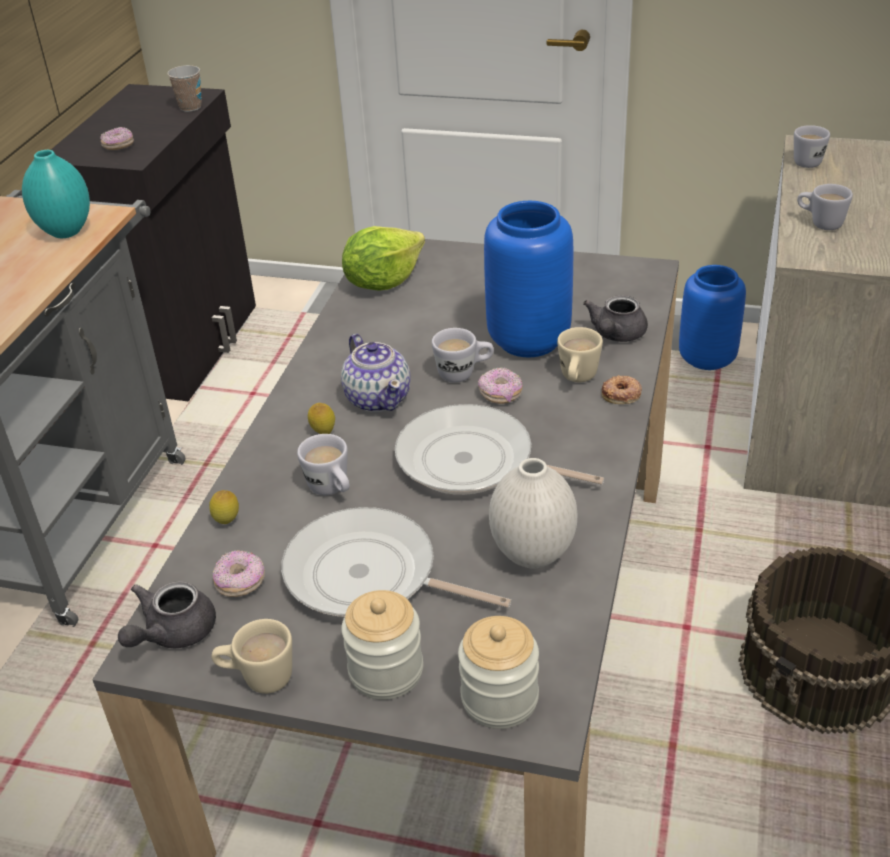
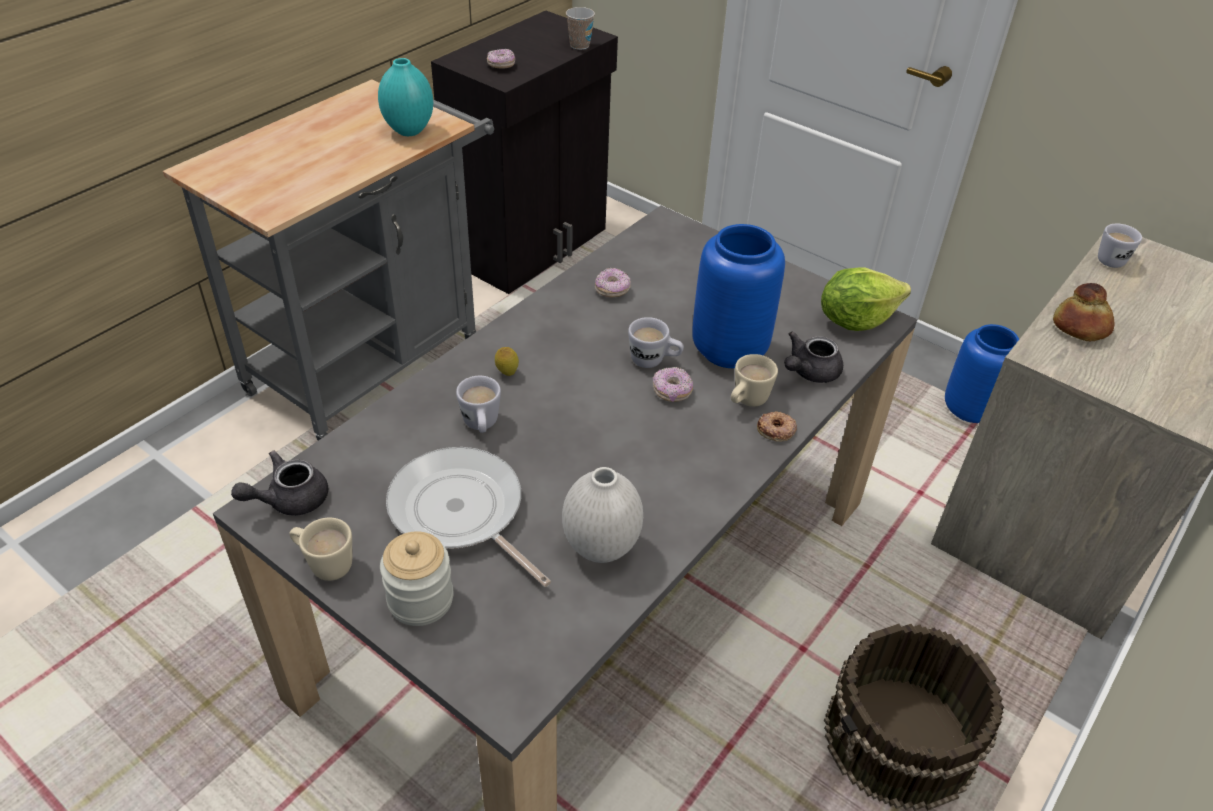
camera: 20 degrees right, 5 degrees up
lemon [209,490,239,524] -> none
donut [213,550,265,597] -> donut moved to [595,268,631,297]
teapot [341,334,411,412] -> none
lettuce [342,226,425,291] -> lettuce moved to [821,268,911,331]
frying pan [395,404,604,495] -> none
jar [458,616,539,729] -> none
white mug [797,184,853,230] -> bread [1053,283,1114,341]

